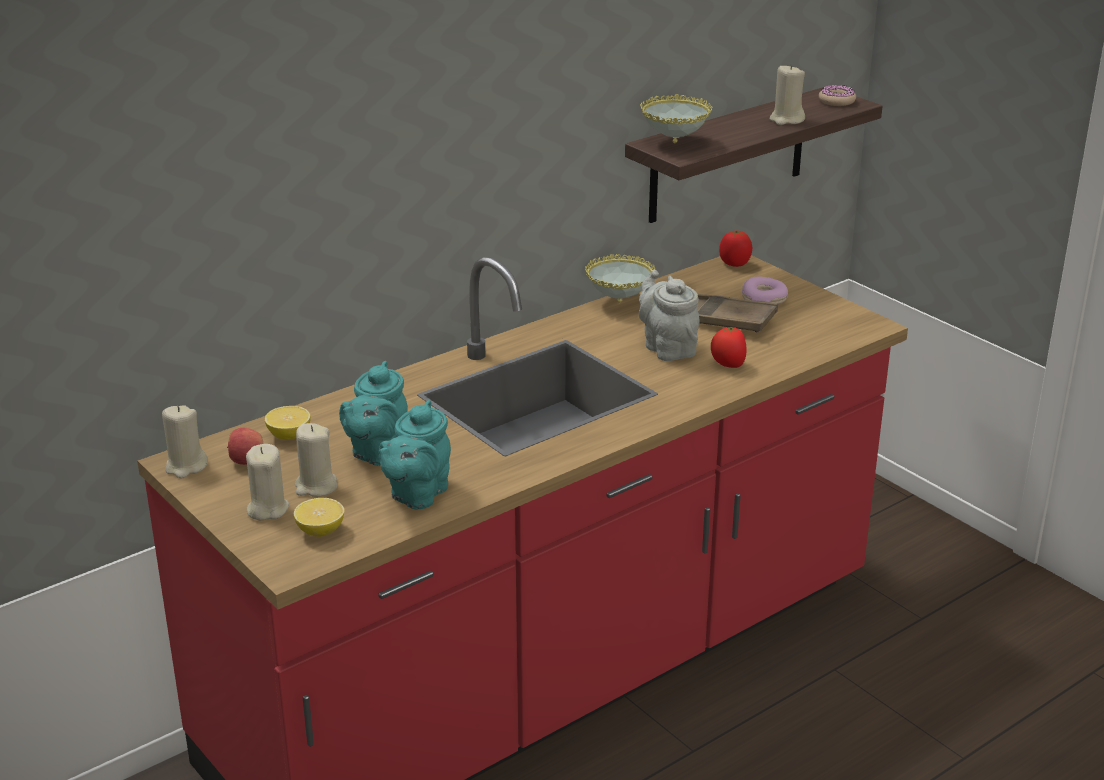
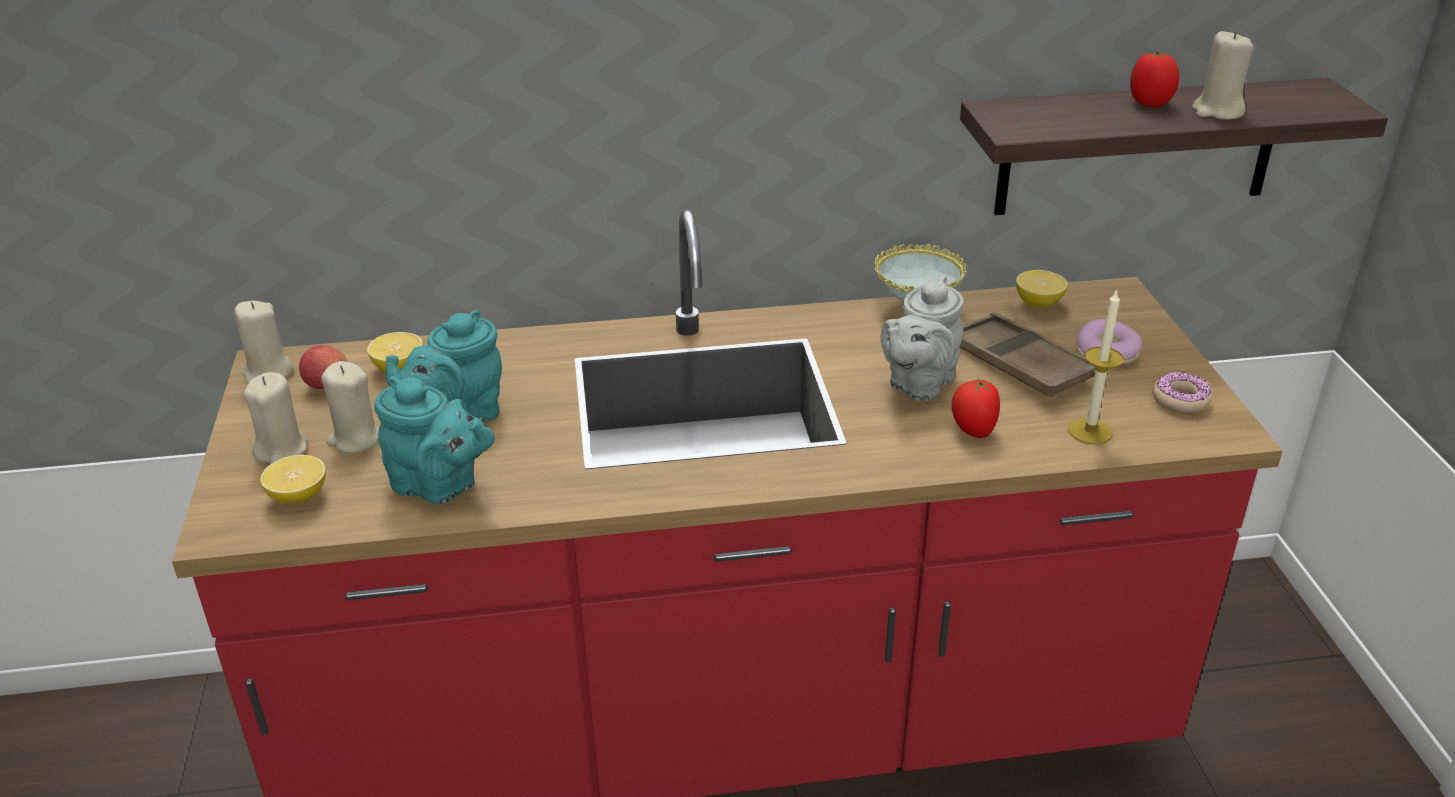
camera: 30 degrees right, 5 degrees up
turquoise teapot [379,400,451,509] -> turquoise teapot turned 120 degrees counterclockwise [375,376,495,504]
grey teapot [639,270,700,361] -> grey teapot turned 150 degrees counterclockwise [880,276,964,401]
bowl [640,94,712,143] -> none
tomato [719,231,752,267] -> tomato moved to [1130,52,1179,107]
donut [819,85,856,106] -> donut moved to [1152,372,1212,413]
none -> lemon [1016,270,1068,308]
none -> candle [1068,289,1124,444]

